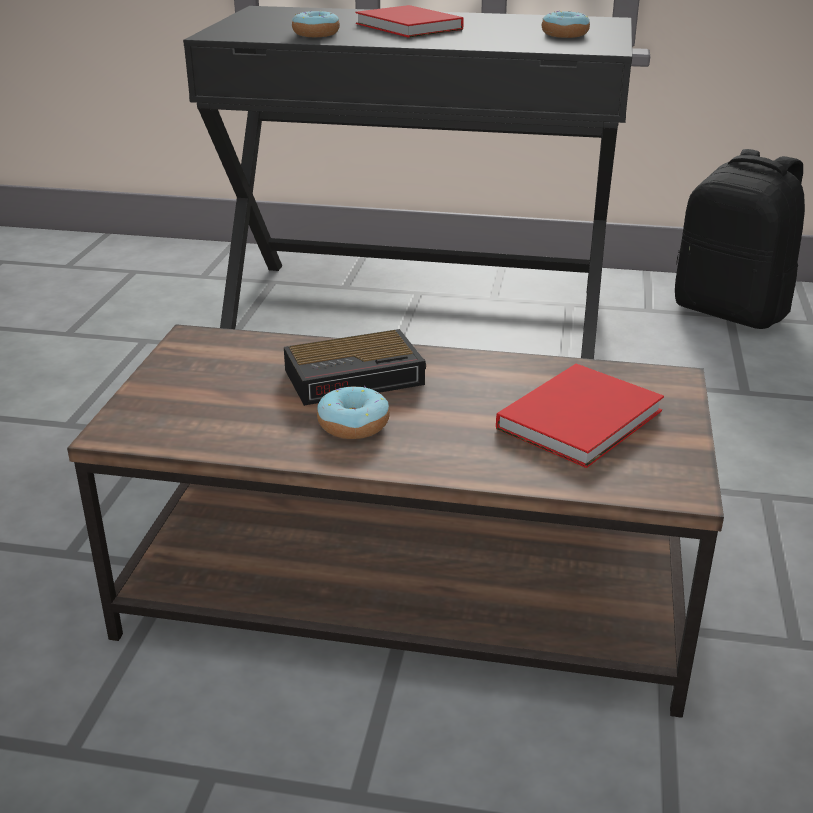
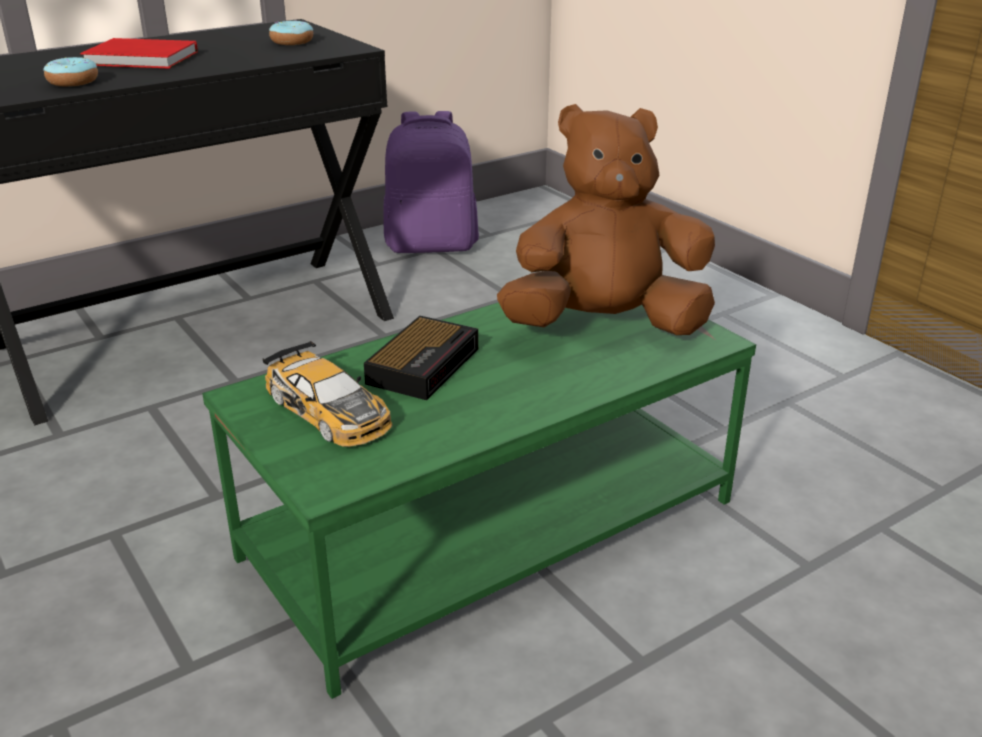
camera: 45 degrees left, 0 degrees up
brown coffee table [67,324,724,718] -> green coffee table [202,302,756,699]
donut [317,386,390,439] -> none
red book [496,364,664,468] -> brown plush toy [497,104,715,335]
black backpack [675,149,805,329] -> purple backpack [383,111,479,253]
none -> toy car [263,341,393,447]

